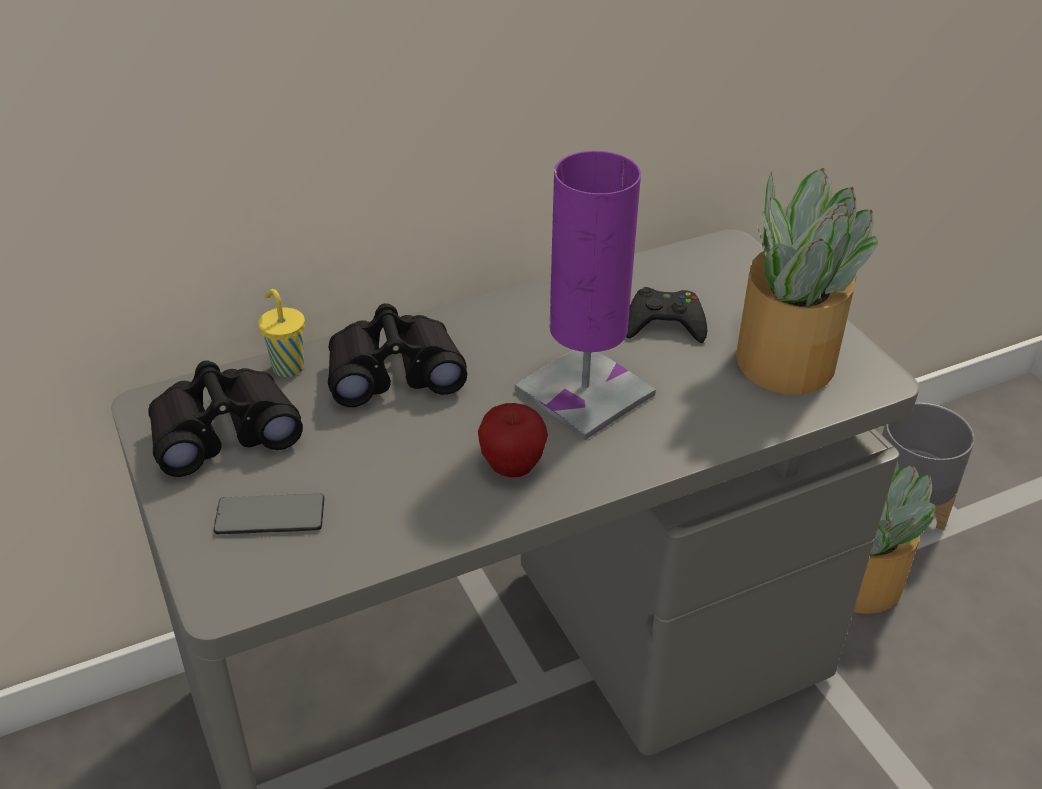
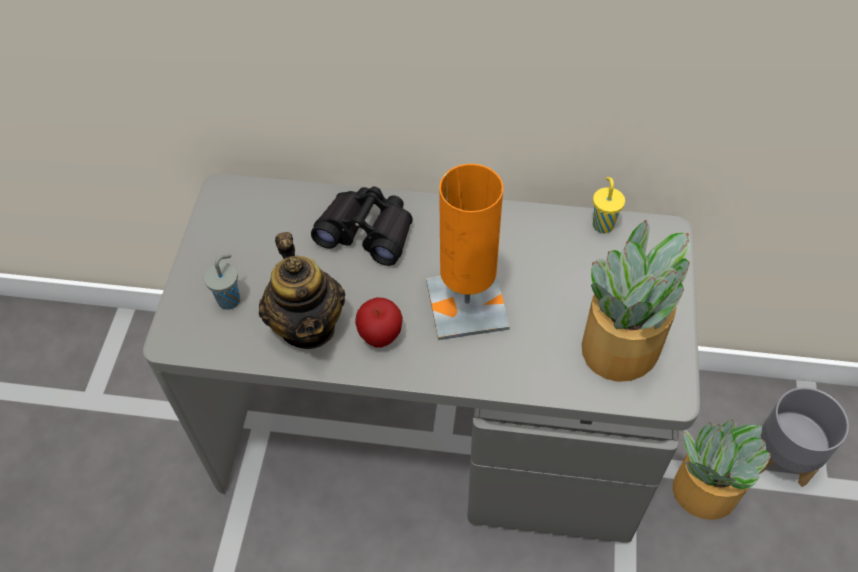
camera: 35 degrees right, 15 degrees up
black binoculars [148,360,303,477] -> none
phone [214,494,324,534] -> grey cup [204,254,240,310]
yellow cup [258,289,305,377] -> yellow cup moved to [593,177,625,233]
purple table lamp [515,151,656,440] -> orange table lamp [426,164,510,340]
black game controller [626,287,707,343] -> none
none -> teapot [259,232,345,349]

